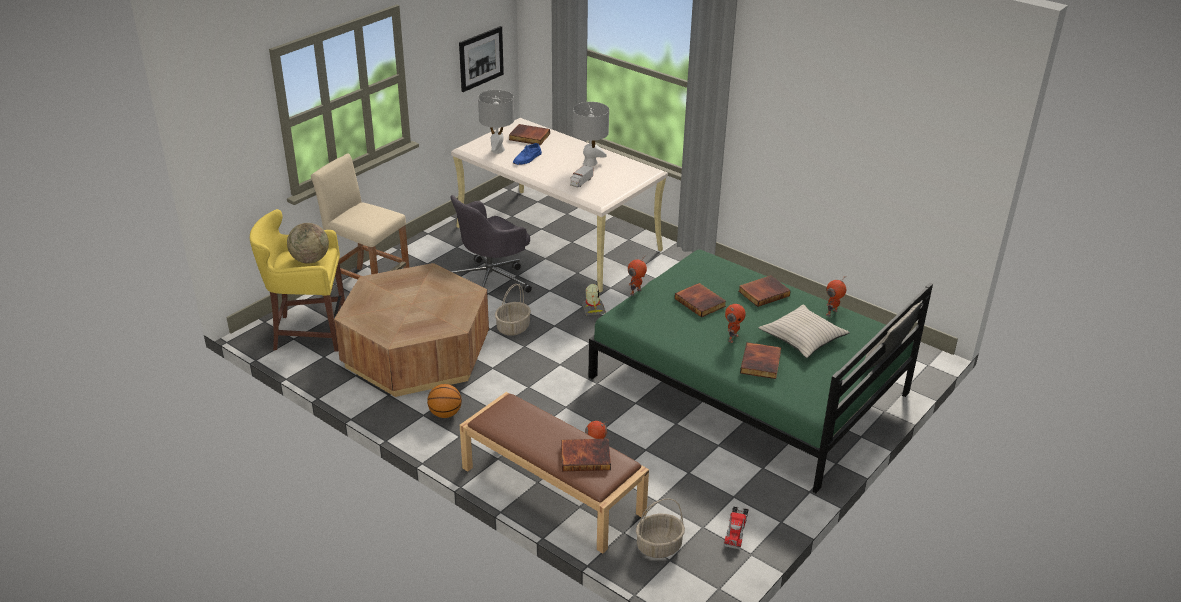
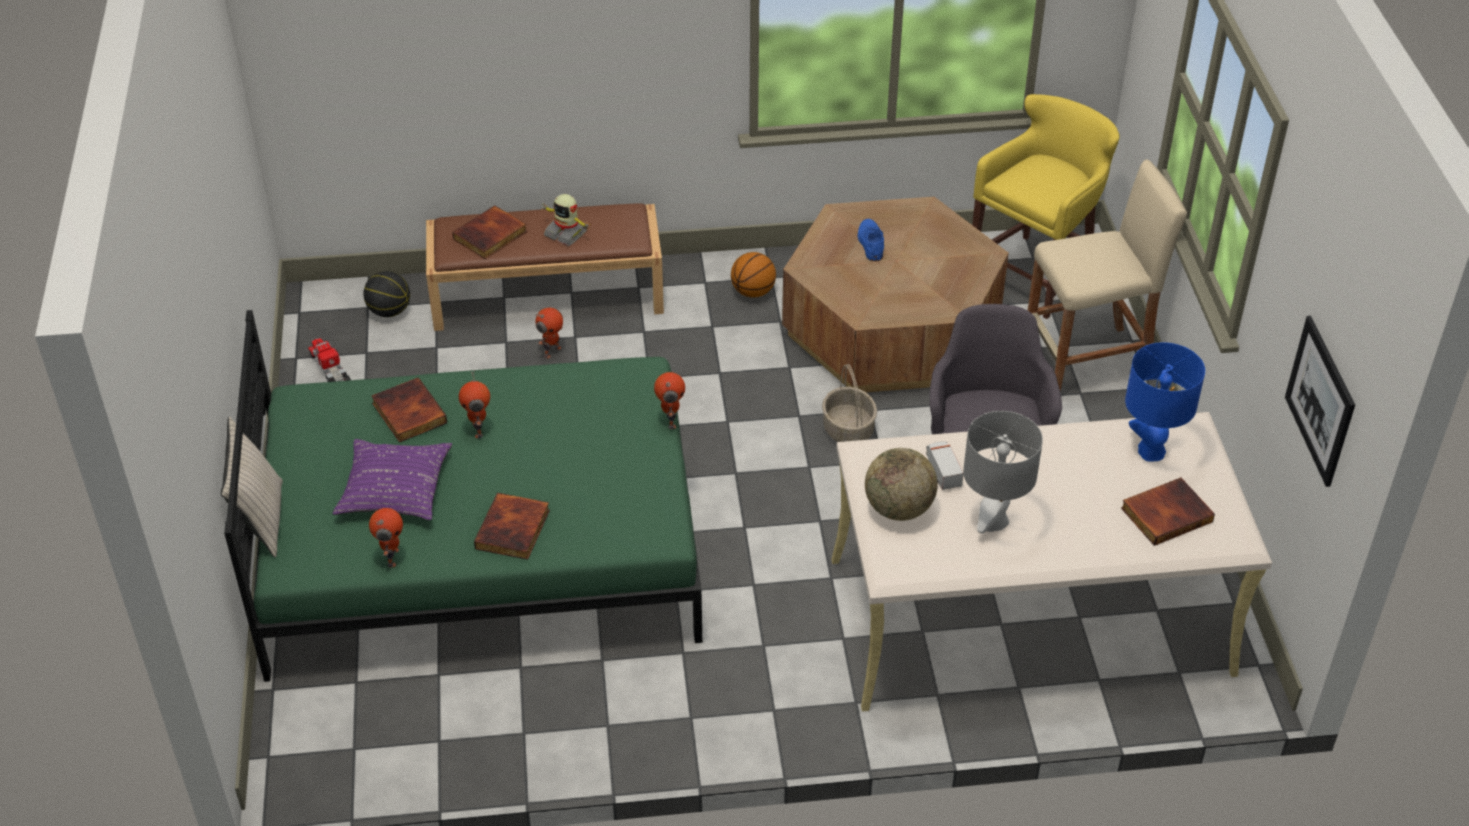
camera: 135 degrees right, 10 degrees up
globe [287,223,329,264] -> globe moved to [865,448,938,521]
grey table lamp [478,90,514,154] -> blue table lamp [1125,342,1205,462]
blue shoe [513,143,542,165] -> blue shoe moved to [857,219,884,261]
toy robot [582,284,606,315] -> toy robot moved to [542,194,591,246]
basket [636,498,685,558] -> basketball [363,271,410,317]
book [675,283,726,317] -> none
beige pillow [759,305,850,358] -> purple pillow [333,439,452,520]

